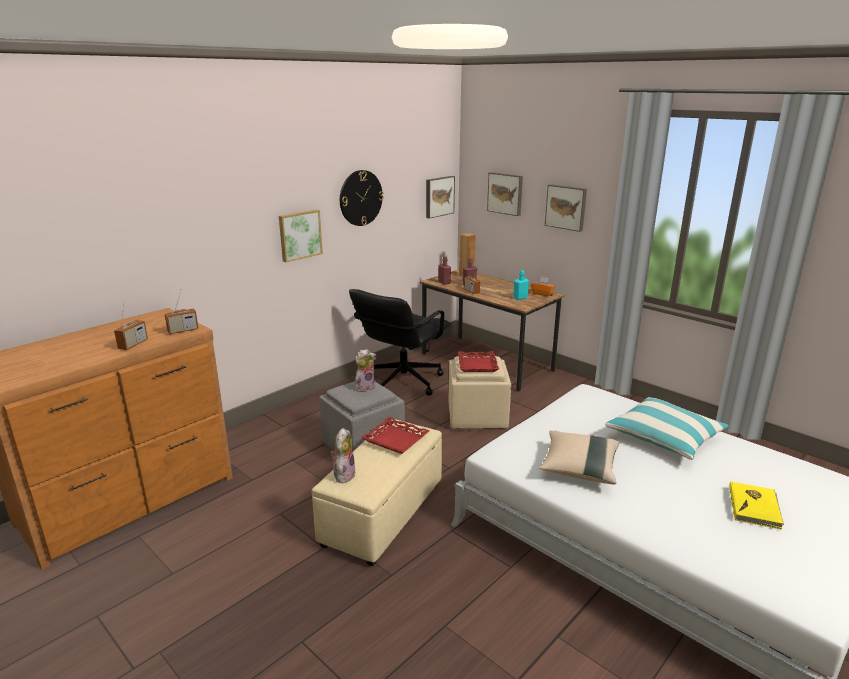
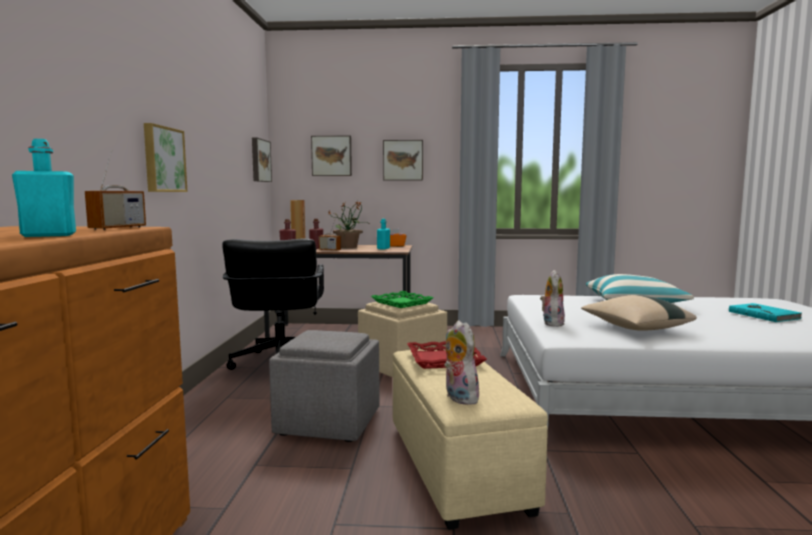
camera: 40 degrees left, 15 degrees down
radio [114,305,148,350] -> turquoise bottle [12,139,76,237]
wall clock [340,170,384,226] -> none
plush toy [355,349,377,392] -> plush toy moved to [540,270,565,327]
red tray [458,351,499,372] -> green tray [371,291,433,308]
yellow book [729,481,784,530] -> turquoise book [729,303,803,322]
none -> potted plant [329,201,367,248]

